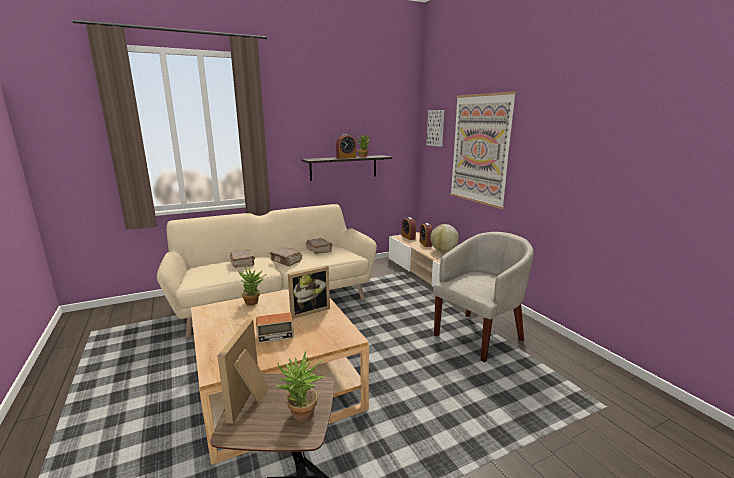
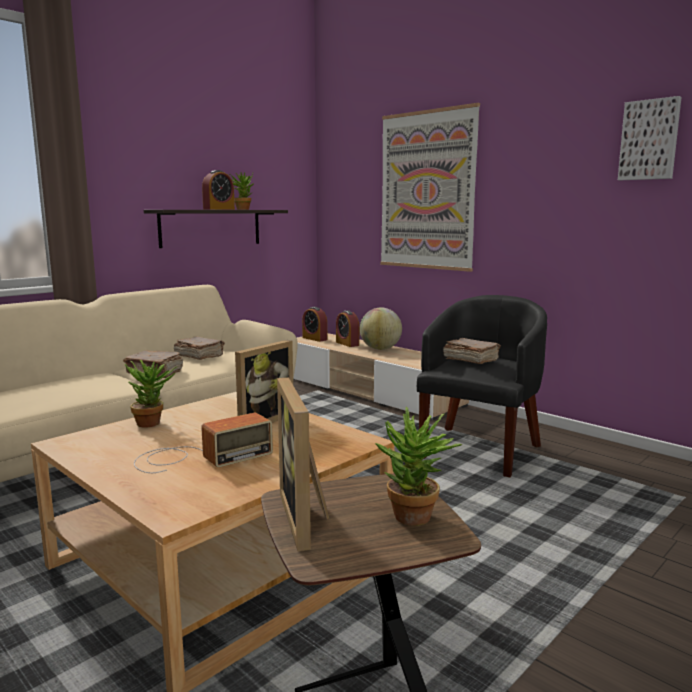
camera: 20 degrees left, 5 degrees down
brown book [230,249,255,268] -> brown book moved to [443,338,501,364]
picture [427,110,444,147] -> picture moved to [618,96,682,180]
beige armchair [433,232,534,362] -> black armchair [417,295,547,477]

